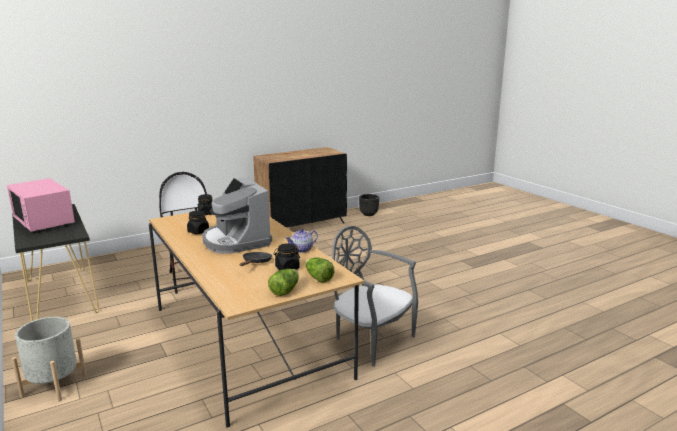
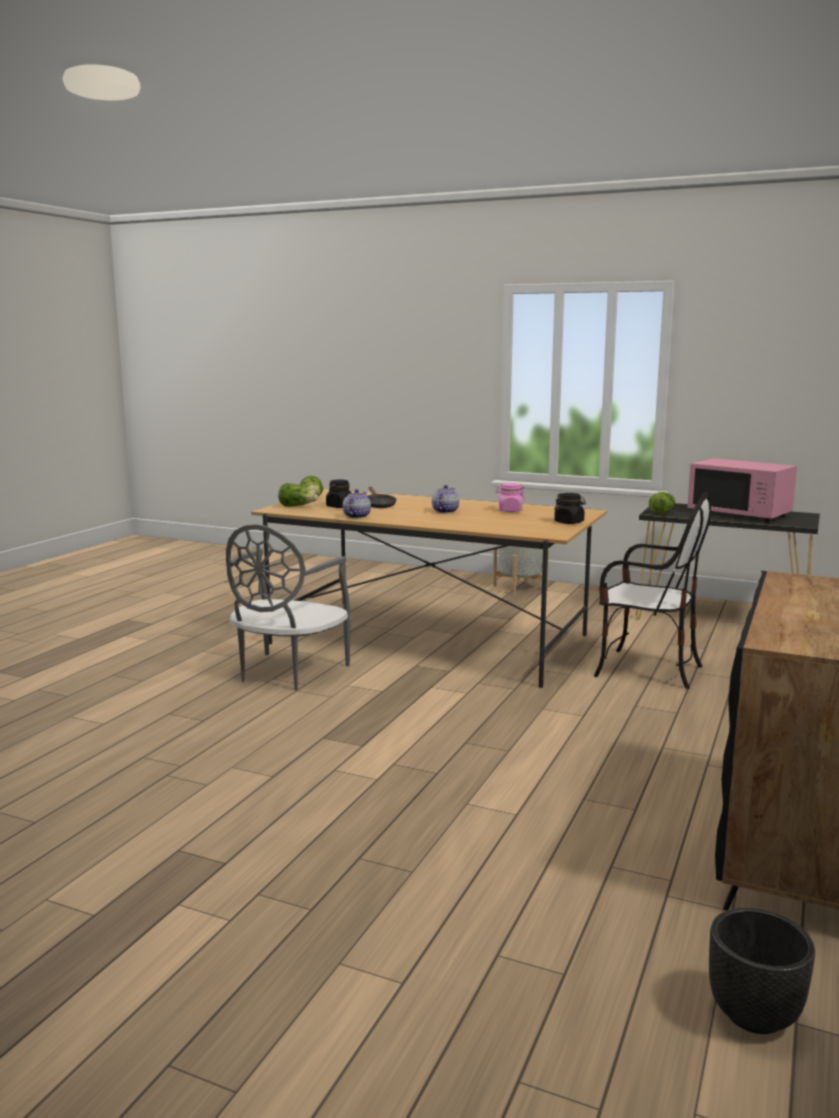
camera: 145 degrees right, 5 degrees down
pink microwave [7,178,75,233] -> pink microwave turned 150 degrees counterclockwise [687,458,797,522]
black jar [187,211,209,234] -> pink jar [495,483,525,512]
coffee machine [202,178,272,254] -> teapot [432,485,459,513]
grey chair [332,226,418,367] -> grey chair turned 105 degrees clockwise [226,525,351,690]
none -> lettuce [649,492,675,515]

